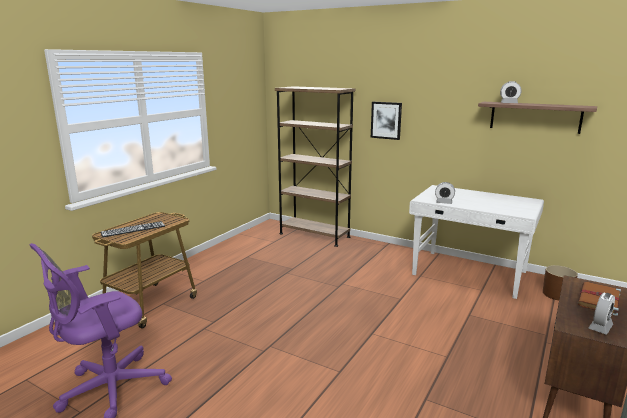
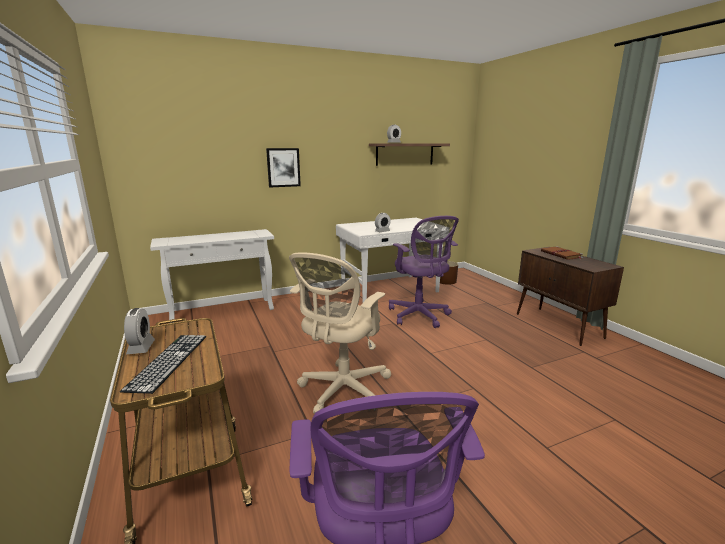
camera: 55 degrees left, 0 degrees up
brown bookcase [275,86,355,247] -> white console table [150,229,274,323]
alarm clock [588,293,615,334] -> alarm clock moved to [124,308,155,354]
none -> beige office chair [289,252,391,414]
none -> purple office chair [389,216,459,328]

